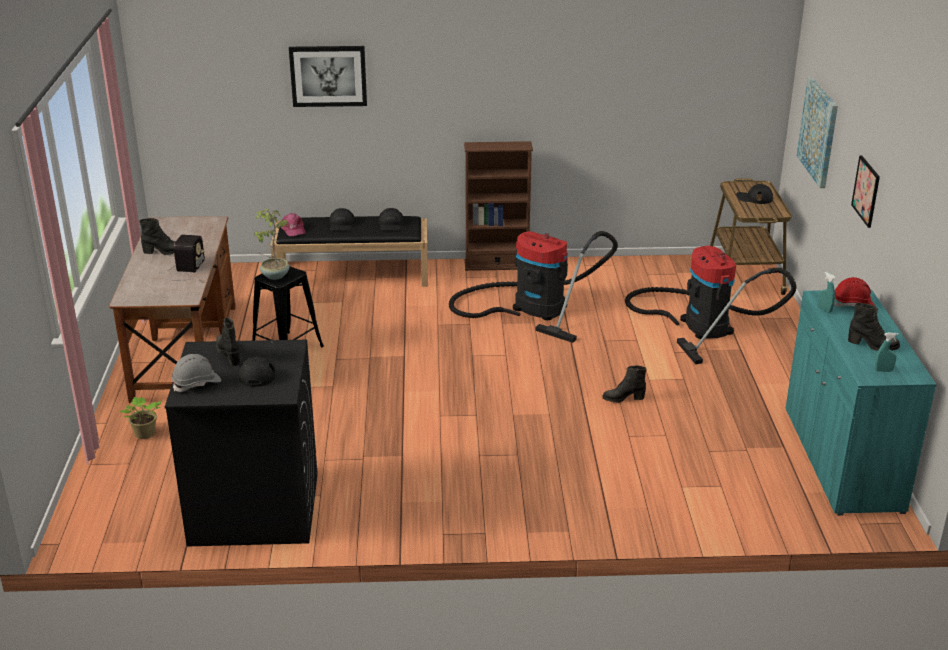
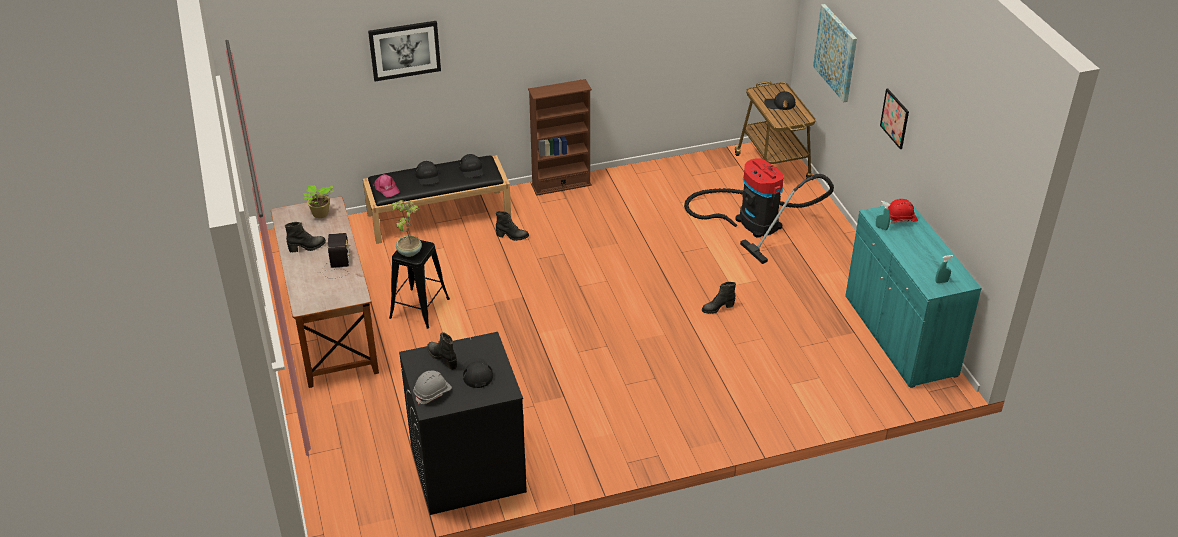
camera: 15 degrees left, 10 degrees up
potted plant [120,397,161,439] -> potted plant moved to [303,185,334,218]
vacuum cleaner [449,231,618,343] -> none
black boot [848,303,900,351] -> black boot moved to [496,211,529,241]

